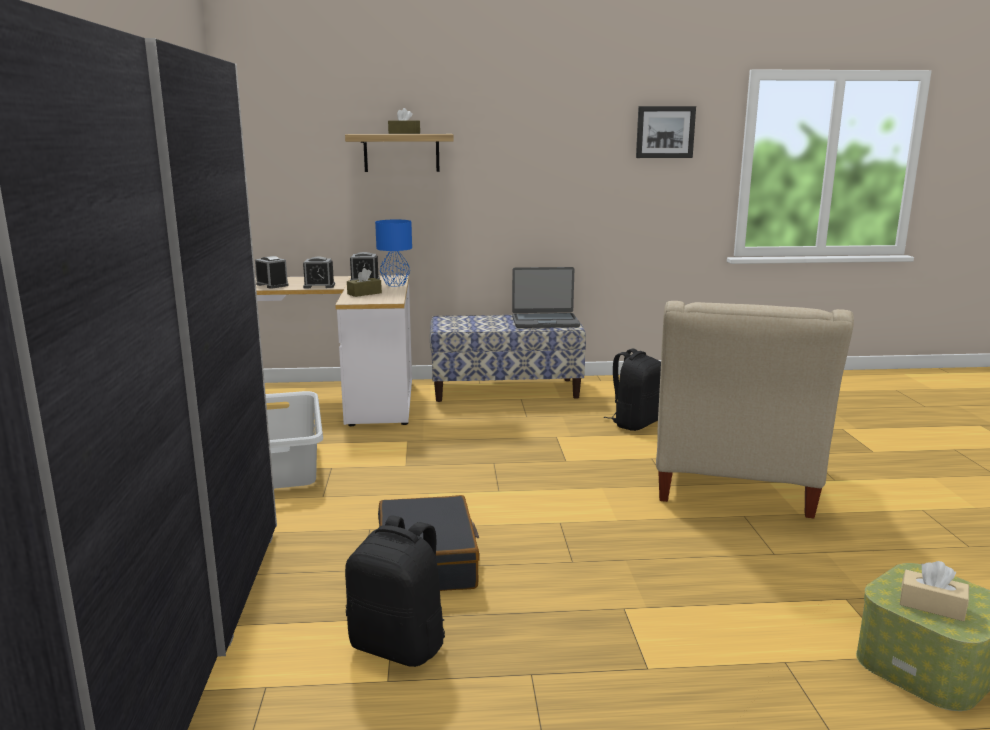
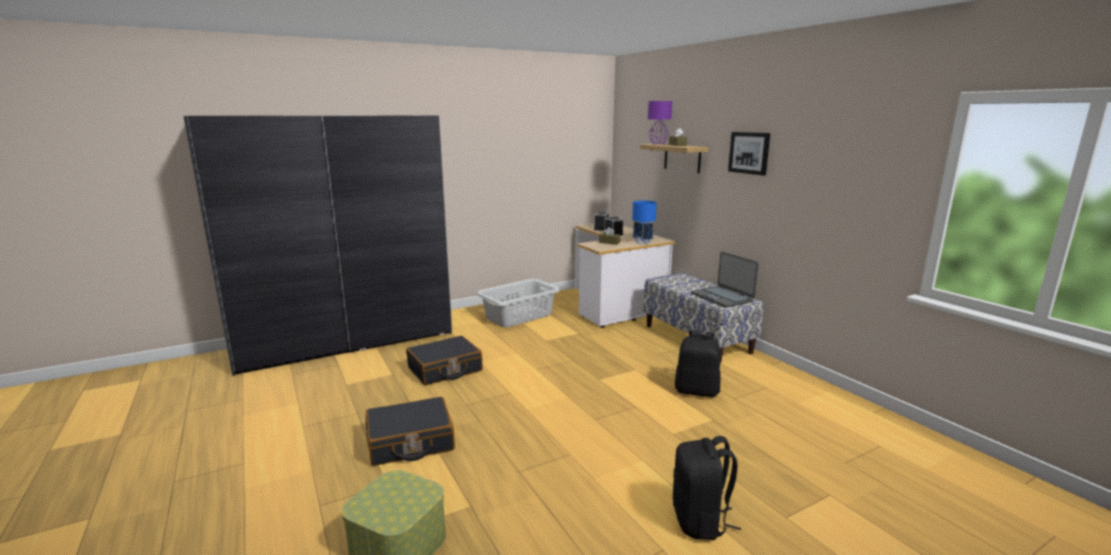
camera: 65 degrees right, 0 degrees up
black backpack [345,515,445,667] -> black backpack moved to [673,436,741,540]
picture [636,106,696,158] -> picture moved to [728,132,770,176]
beige armchair [656,301,854,518] -> none
beige tissue box [900,561,969,621] -> none
none -> black suitcase [366,397,455,466]
none -> purple table lamp [648,101,672,145]

